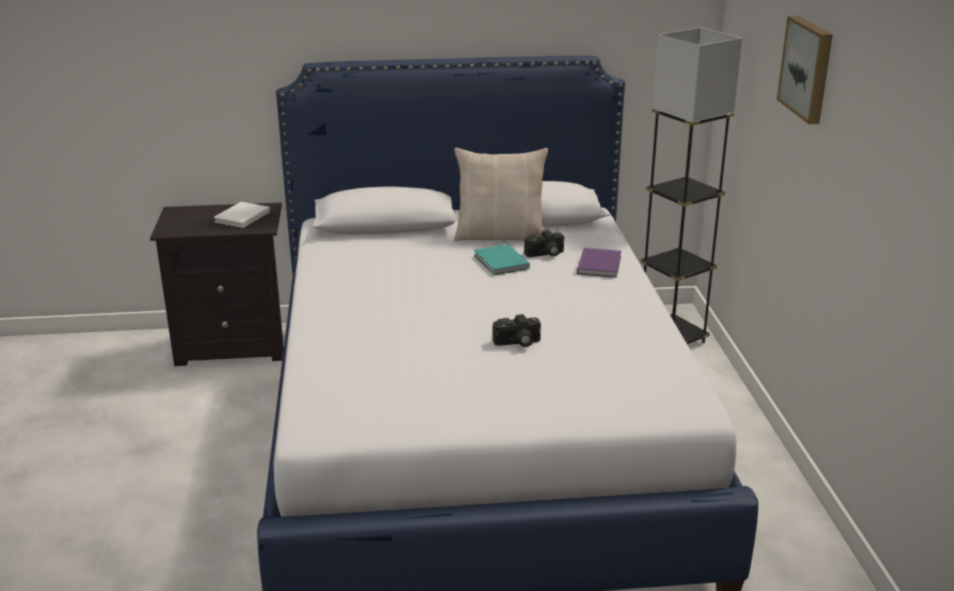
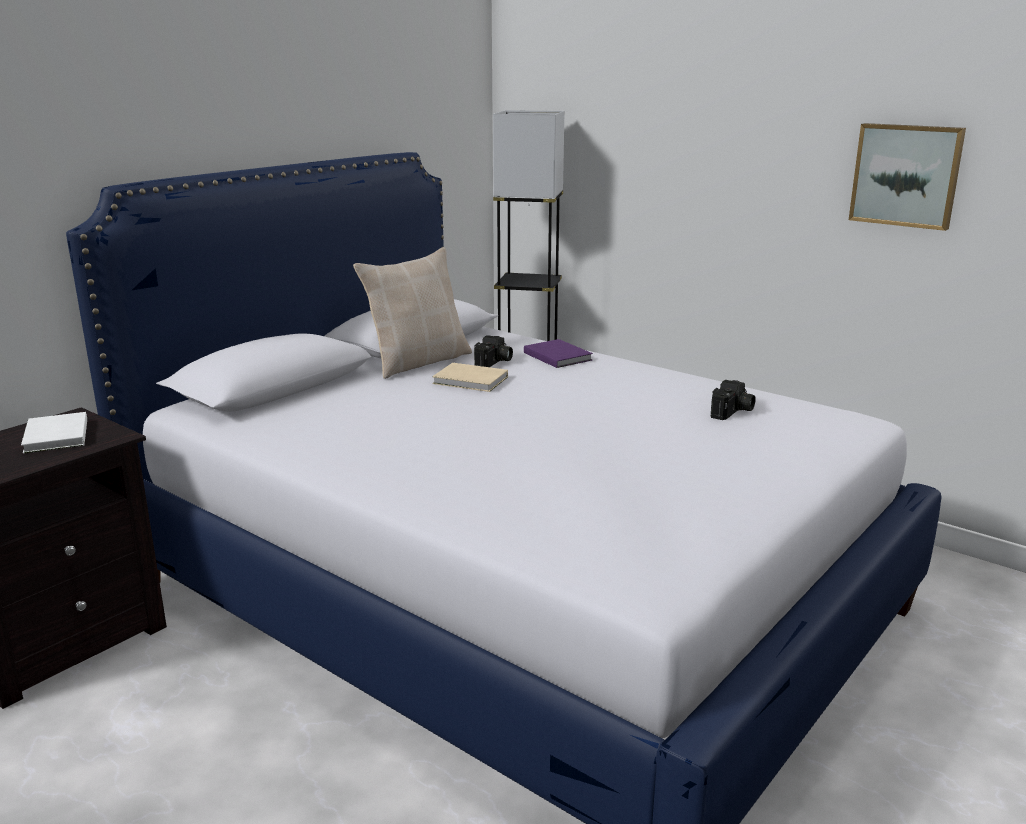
camera: 45 degrees left, 5 degrees down
turquoise book [474,244,530,275] -> beige book [432,363,508,392]
camera [493,314,541,347] -> camera moved to [711,380,756,420]
picture [777,16,833,124] -> picture moved to [849,123,966,231]

